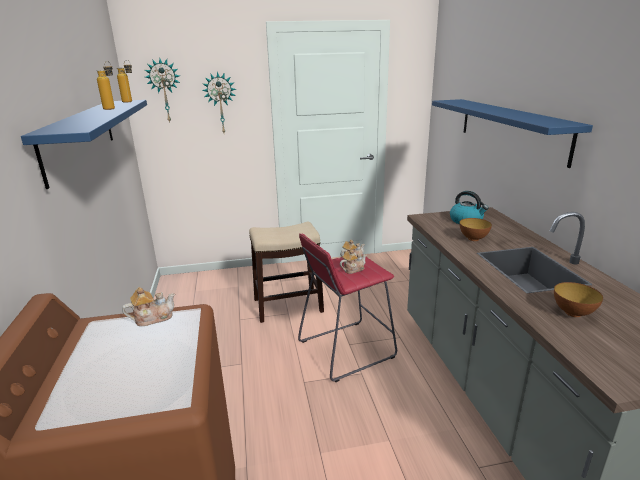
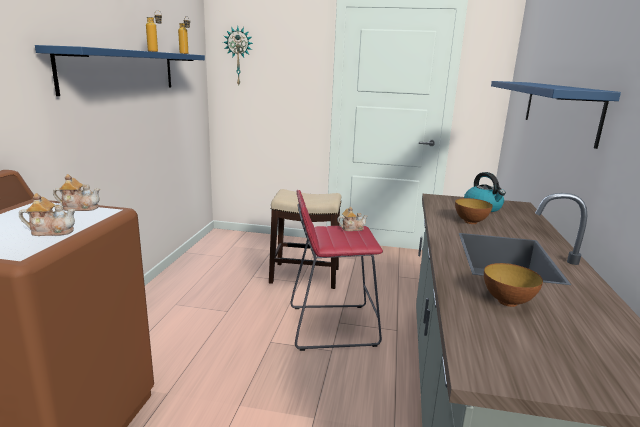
camera: 20 degrees right, 5 degrees down
wall clock [202,71,236,133] -> none
teapot [340,250,367,274] -> teapot moved to [19,193,75,236]

